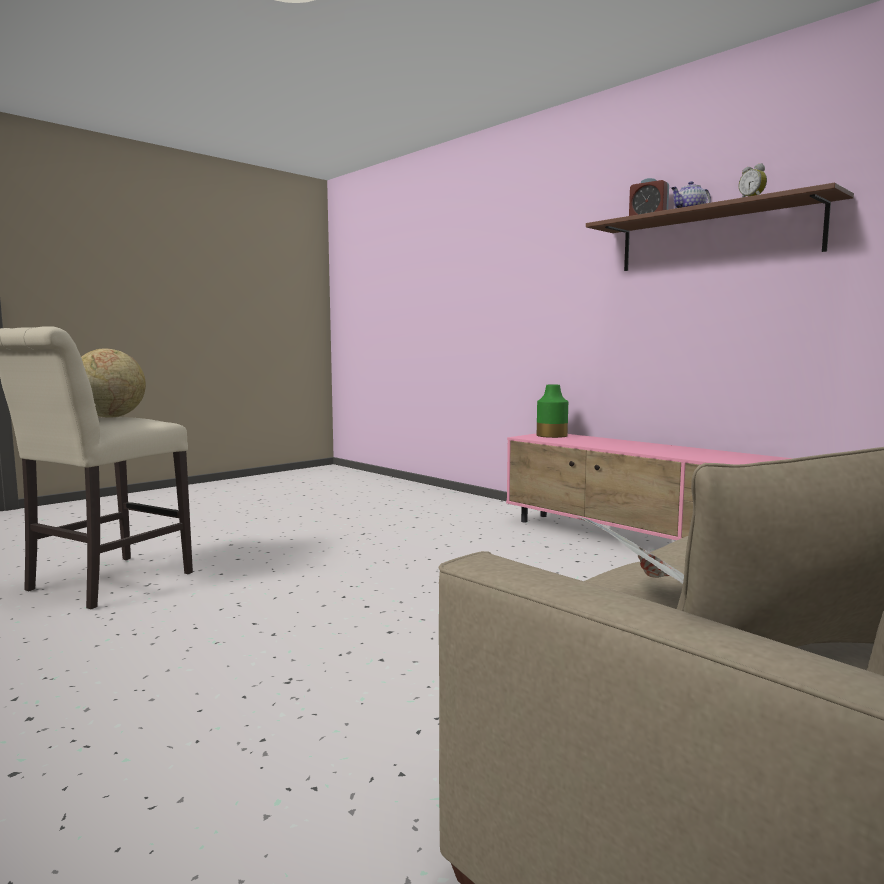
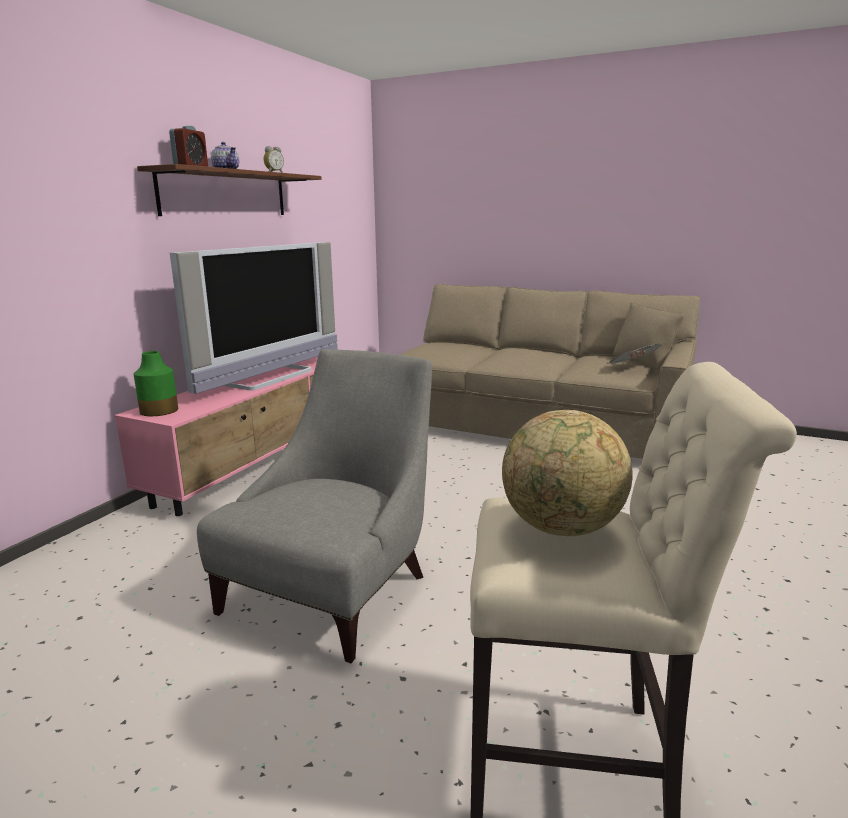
camera: 110 degrees left, 10 degrees up
none -> television [170,242,338,394]
none -> grey armchair [197,349,432,663]

